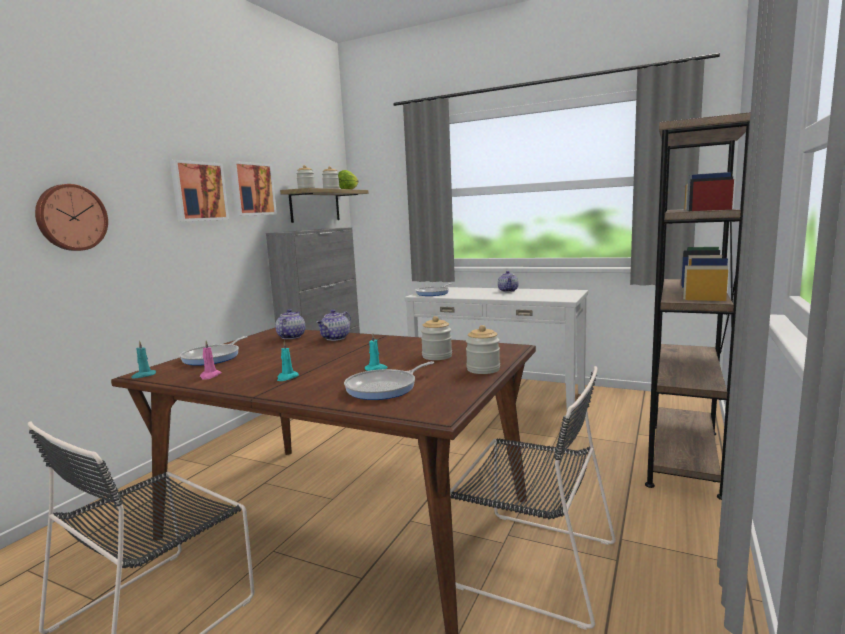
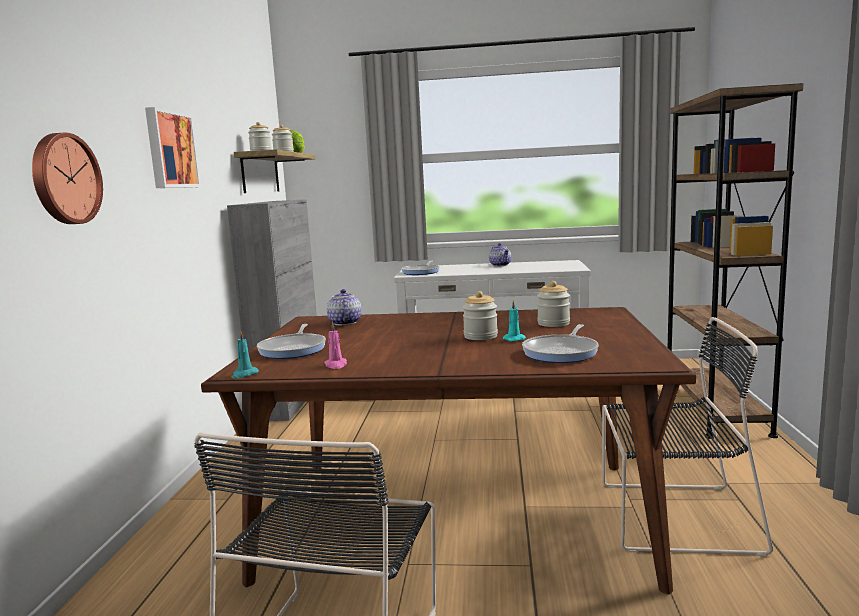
camera: 20 degrees left, 0 degrees up
picture [229,161,277,216] -> none
turquoise candle [277,341,299,381] -> none
teapot [316,309,351,341] -> none
jar [466,325,500,374] -> jar moved to [463,291,498,340]

